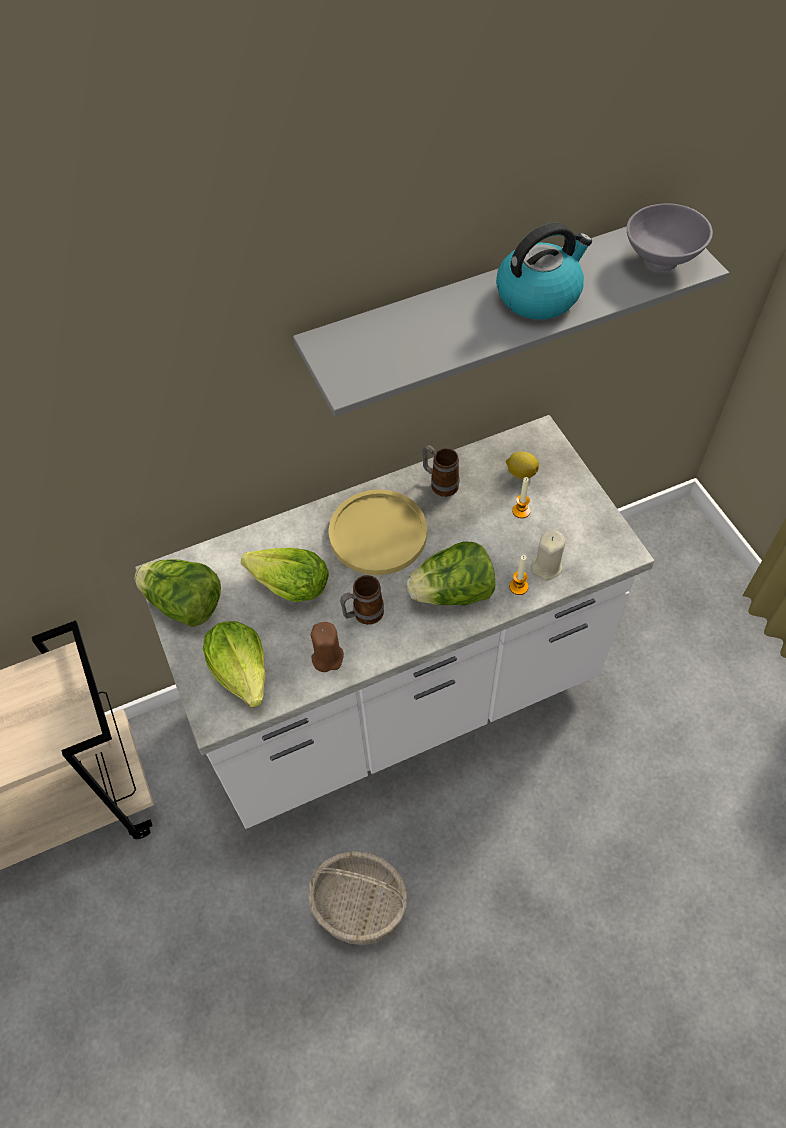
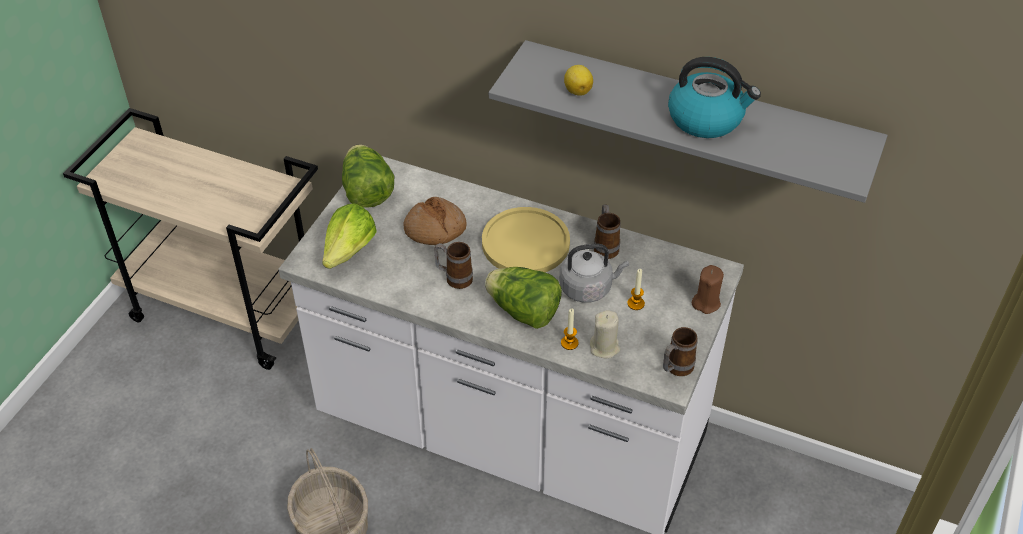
camera: 45 degrees right, 10 degrees down
lettuce [241,548,329,602] -> bread [403,197,466,245]
brown candle [311,622,344,672] -> brown candle moved to [692,265,724,314]
lemon [506,452,539,479] -> lemon moved to [564,65,593,96]
grey bowl [626,204,713,271] -> none
none -> grey kettle [559,244,629,303]
none -> mug [663,327,698,376]

